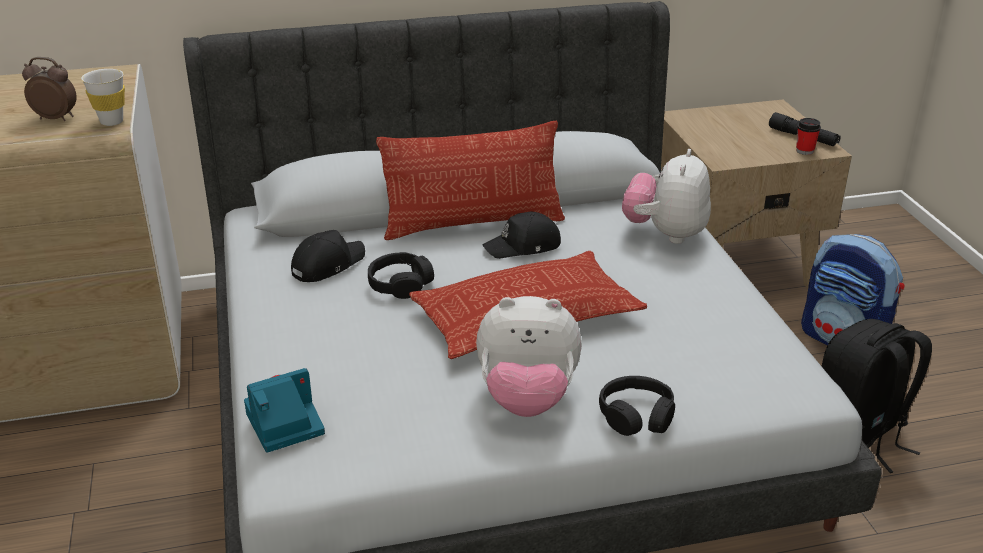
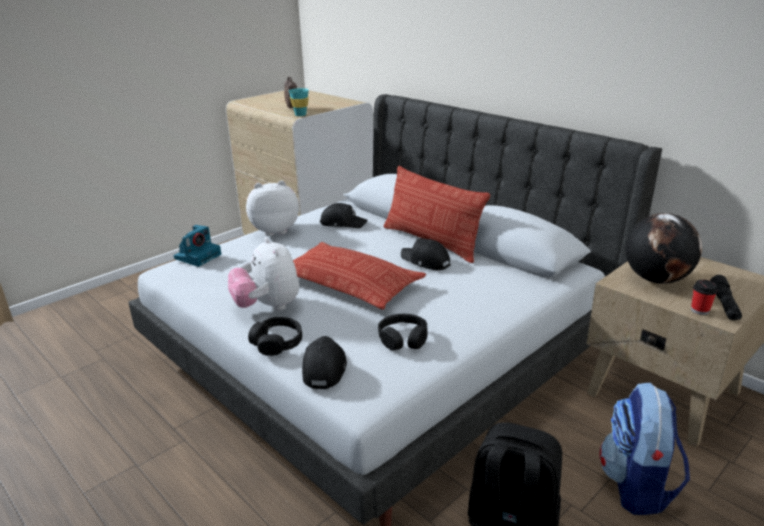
camera: 60 degrees right, 5 degrees down
white cup [81,69,125,126] -> turquoise cup [289,88,309,116]
camera [244,368,325,453] -> camera turned 90 degrees clockwise [174,225,221,267]
black headphones [368,252,434,299] -> black headphones moved to [378,314,428,350]
plush toy [622,149,711,244] -> plush toy moved to [246,181,299,236]
none -> black cap [302,336,347,389]
none -> globe [625,213,702,284]

